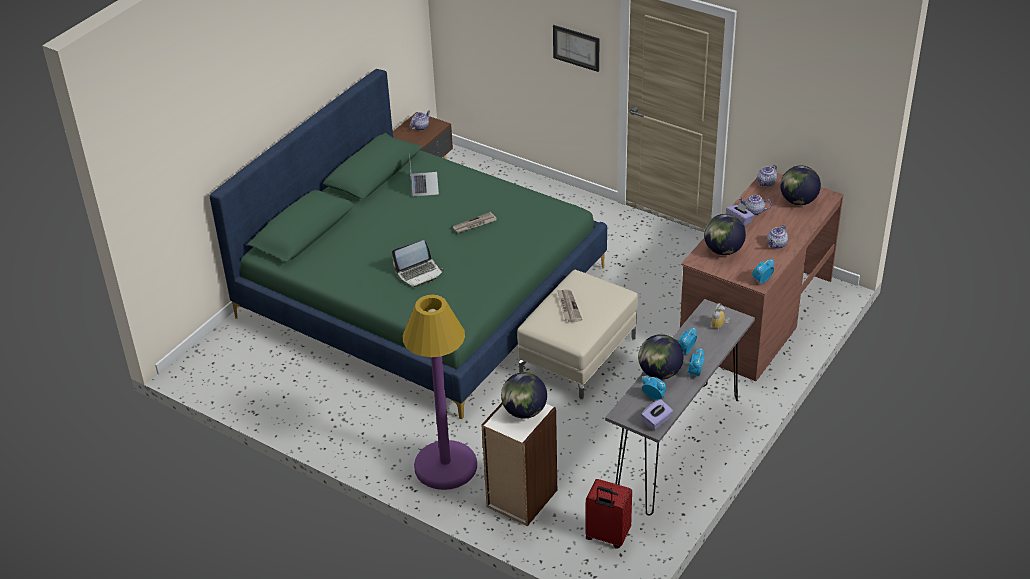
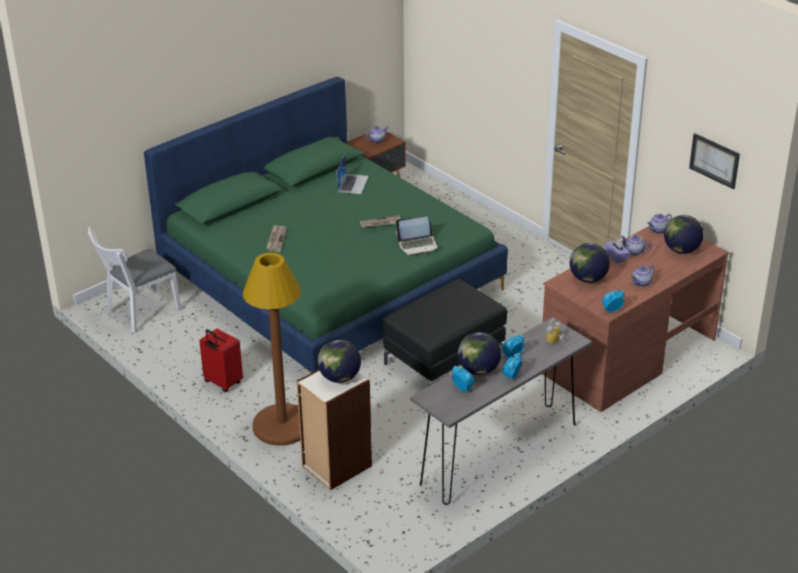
camera: 15 degrees right, 5 degrees down
laptop [392,240,444,287] -> laptop moved to [396,216,440,256]
purple floor lamp [402,295,477,490] -> brown floor lamp [243,253,301,446]
beige ottoman [517,269,638,400] -> black ottoman [383,279,507,386]
picture [553,25,599,72] -> picture moved to [689,133,740,189]
newspaper [557,290,582,323] -> newspaper moved to [266,225,287,252]
red suitcase [586,479,632,549] -> red suitcase moved to [199,329,243,392]
purple tissue box [641,399,673,430] -> none
none -> white chair [88,227,181,333]

